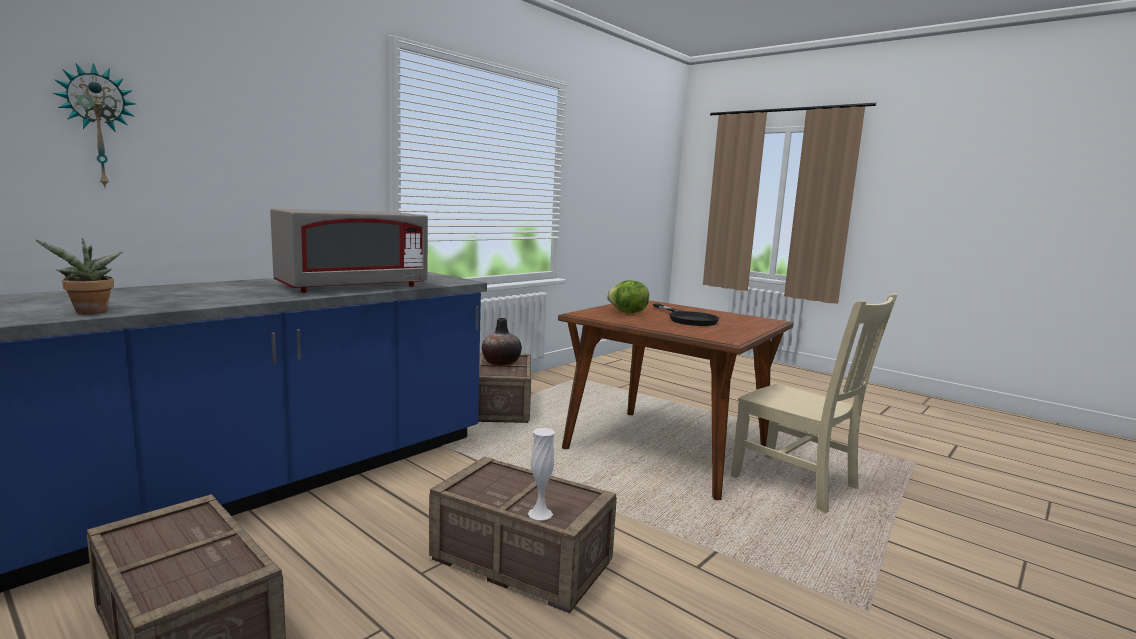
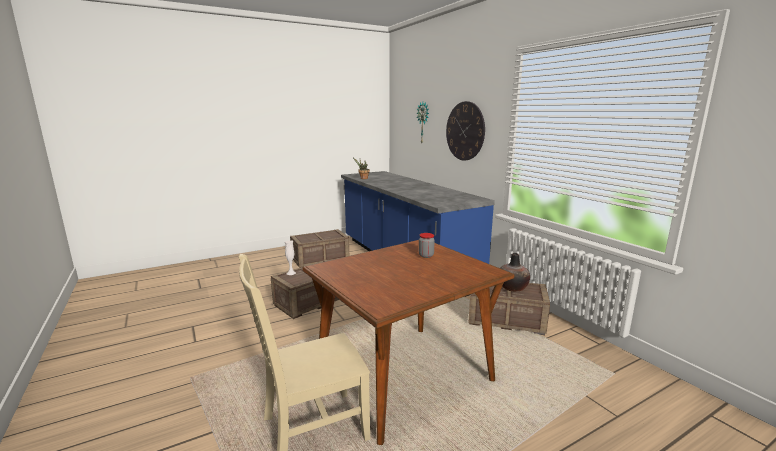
camera: 110 degrees right, 5 degrees up
grey microwave [270,209,428,293] -> none
lettuce [607,280,649,313] -> jar [419,233,435,258]
black frying pan [653,304,719,326] -> none
none -> wall clock [446,101,485,161]

